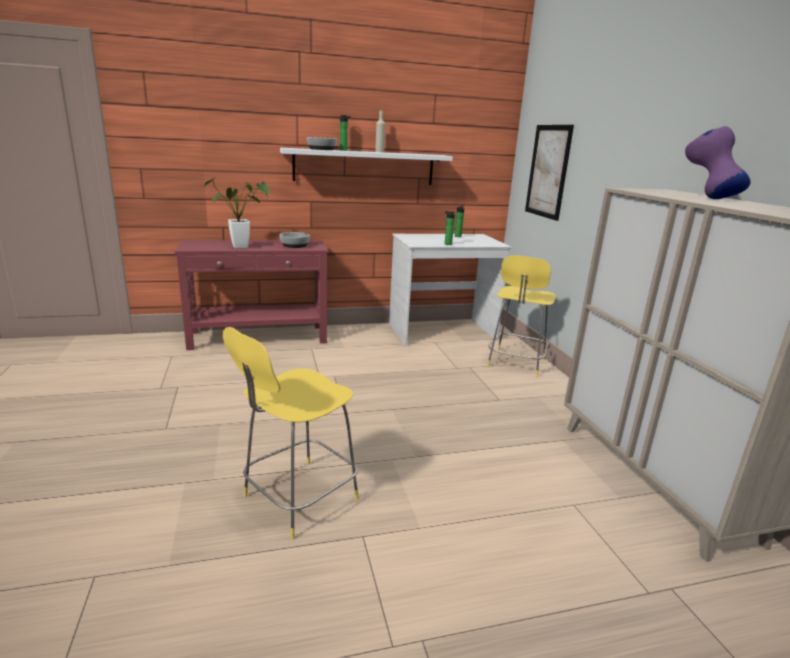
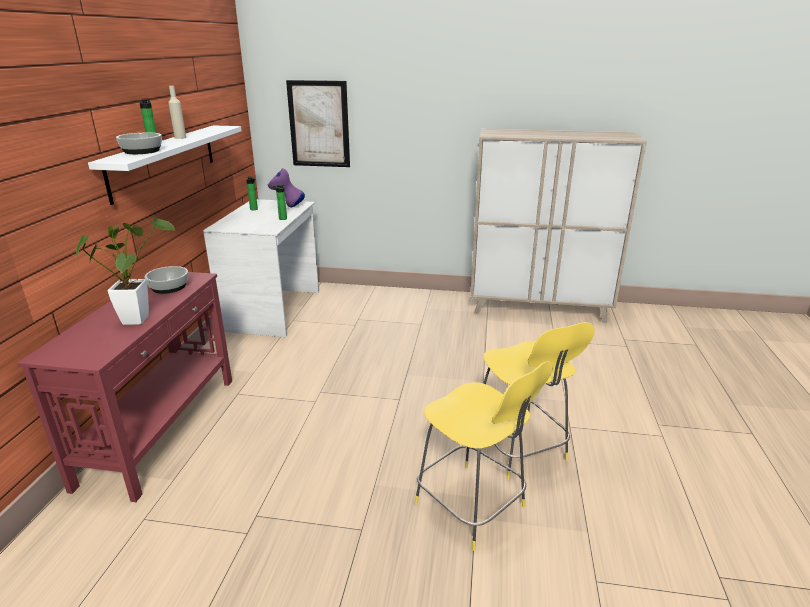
camera: 65 degrees left, 5 degrees up
yellow stool [487,255,556,377] -> yellow stool moved to [415,362,553,551]
purple vase [685,126,751,199] -> purple vase moved to [268,168,305,207]

